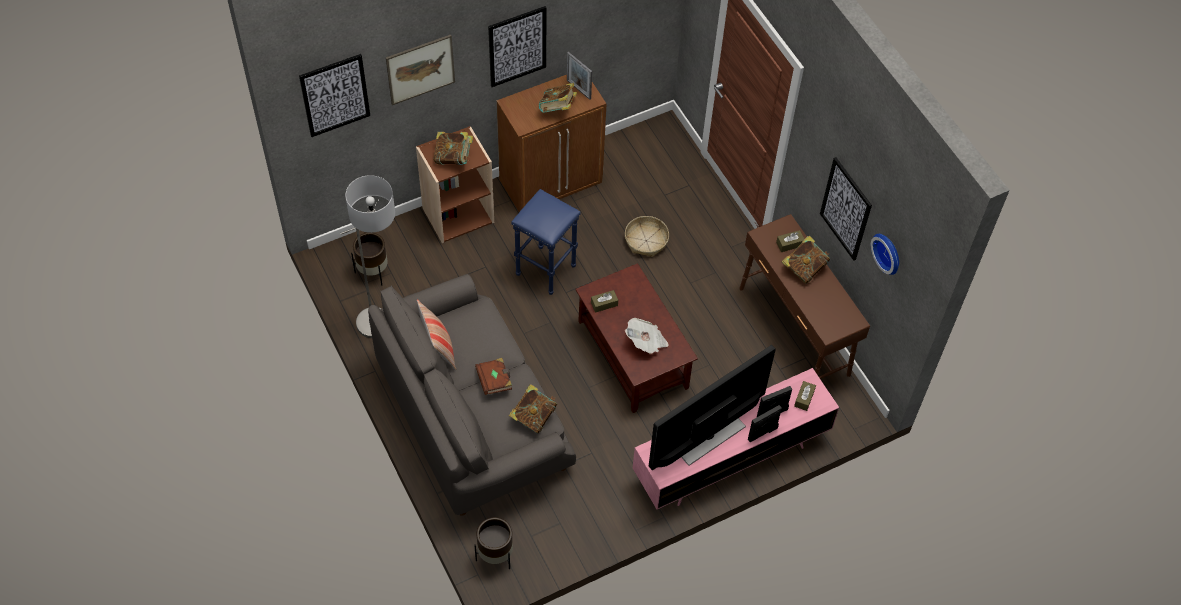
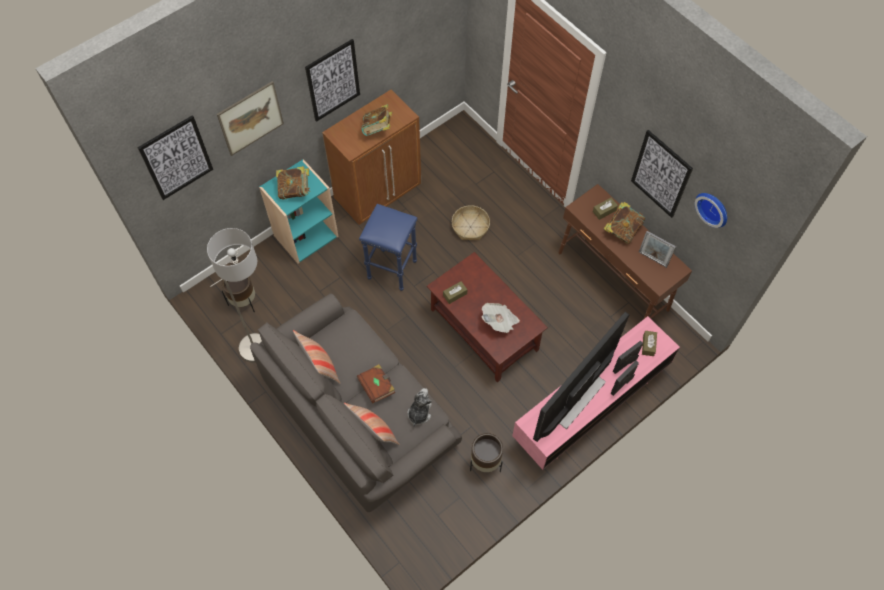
camera: 10 degrees left, 5 degrees up
brown bookcase [416,126,494,243] -> turquoise bookcase [259,159,339,263]
brown planter [474,517,513,569] -> brown planter moved to [470,433,503,472]
book [509,384,557,433] -> plush toy [407,388,432,427]
picture frame [567,52,592,100] -> picture frame moved to [639,231,676,268]
none -> pillow [344,403,400,446]

